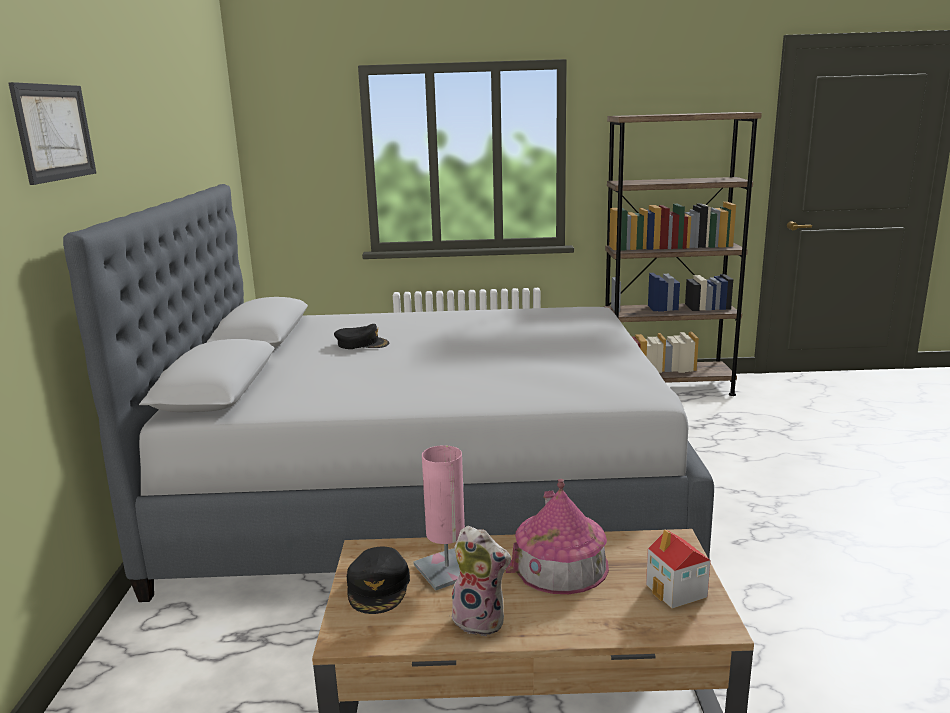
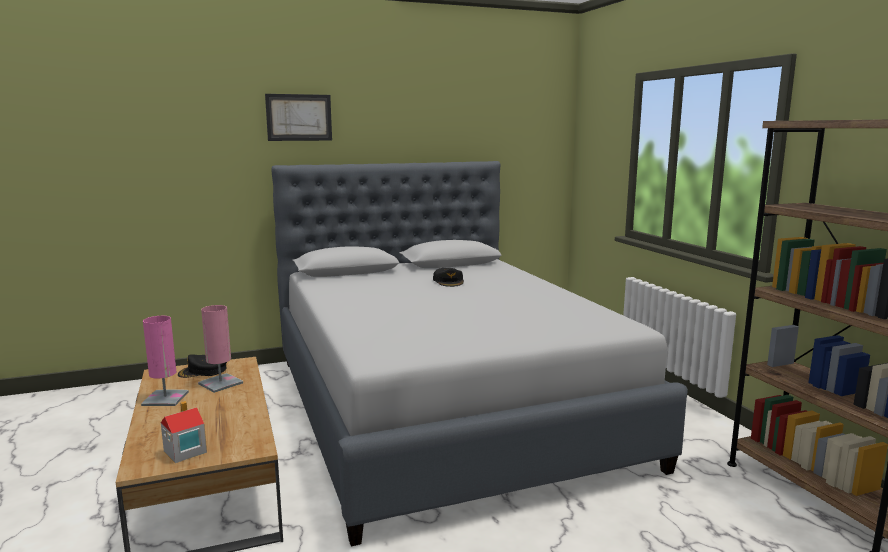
camera: 70 degrees right, 5 degrees down
plush toy [452,526,511,636] -> pink table lamp [141,316,189,406]
toy house [506,479,609,594] -> none

